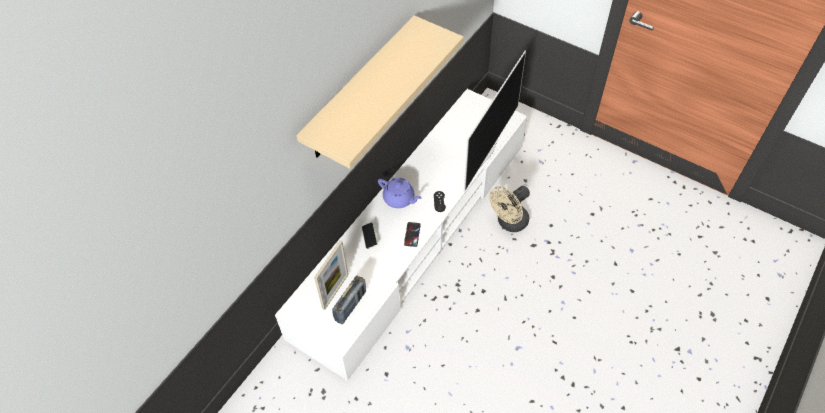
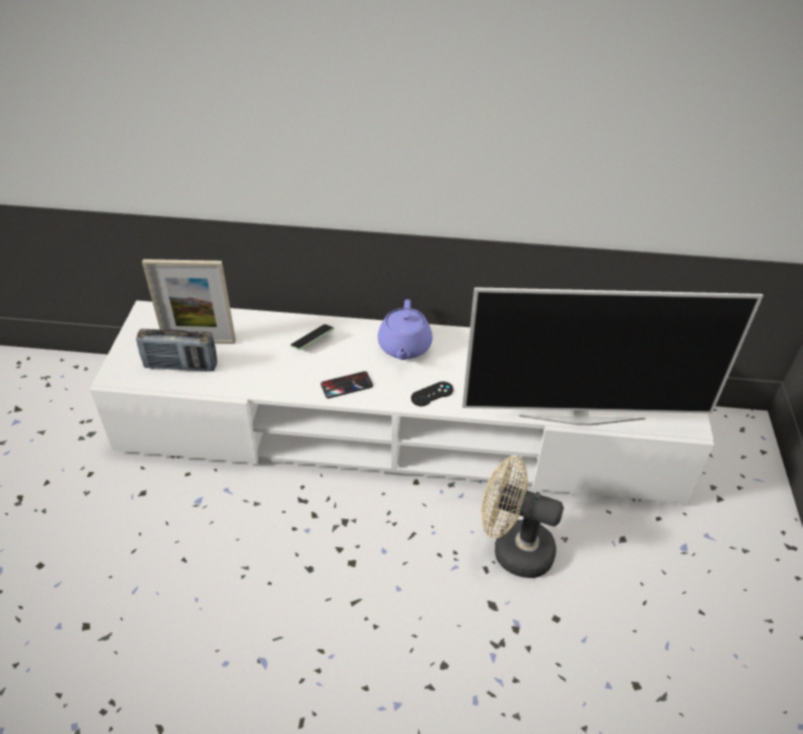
camera: 60 degrees right, 10 degrees down
beige shelf [296,15,464,169] -> none

